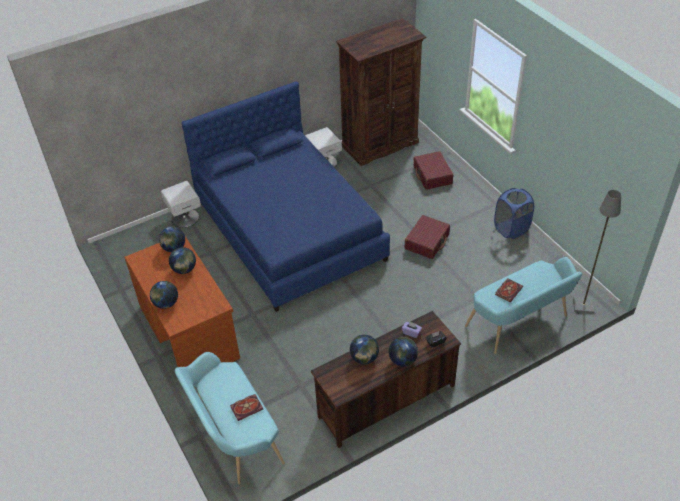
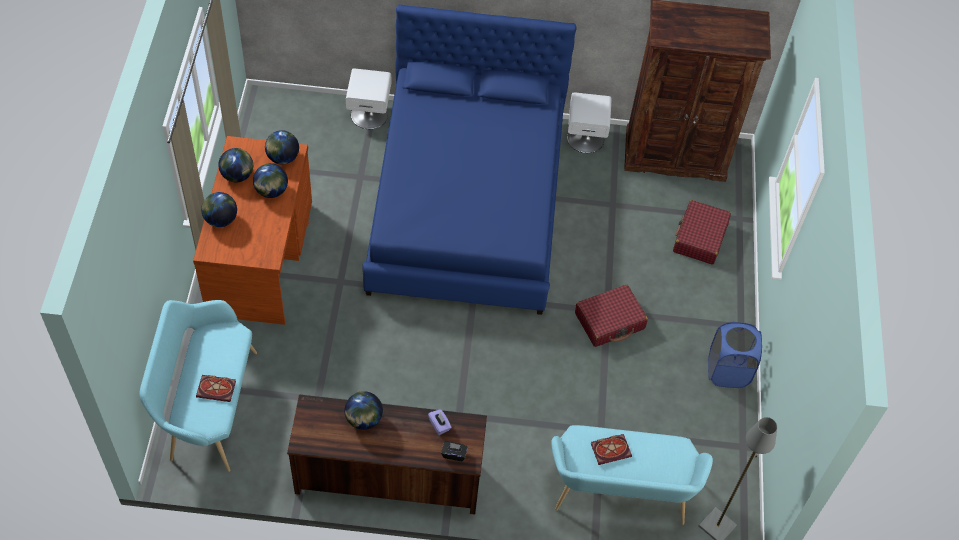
camera: 30 degrees right, 10 degrees up
globe [389,337,418,367] -> globe moved to [218,148,253,183]

